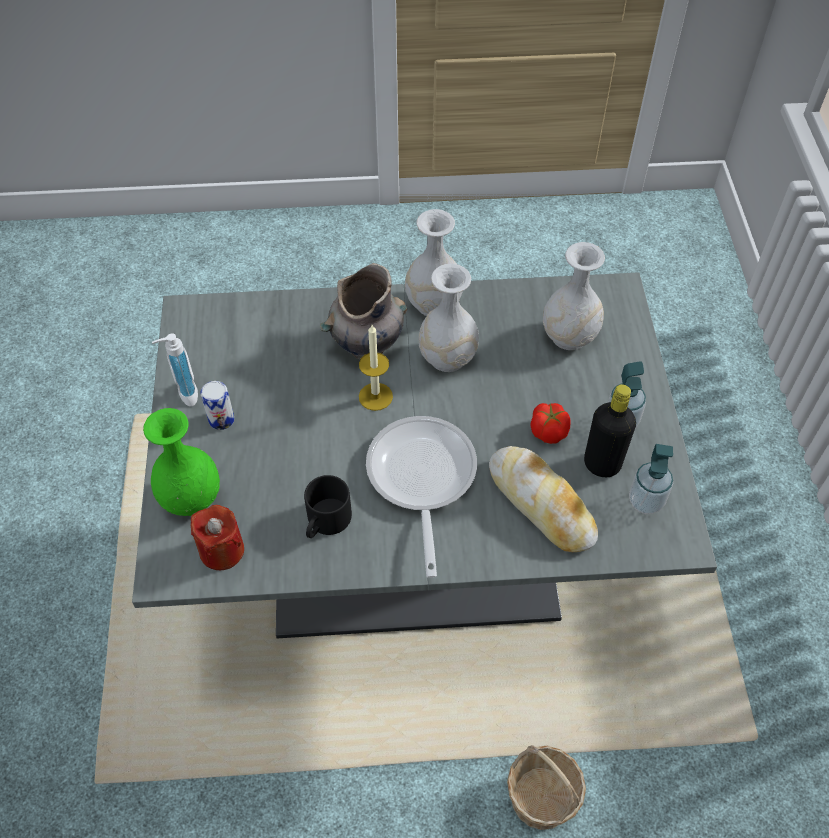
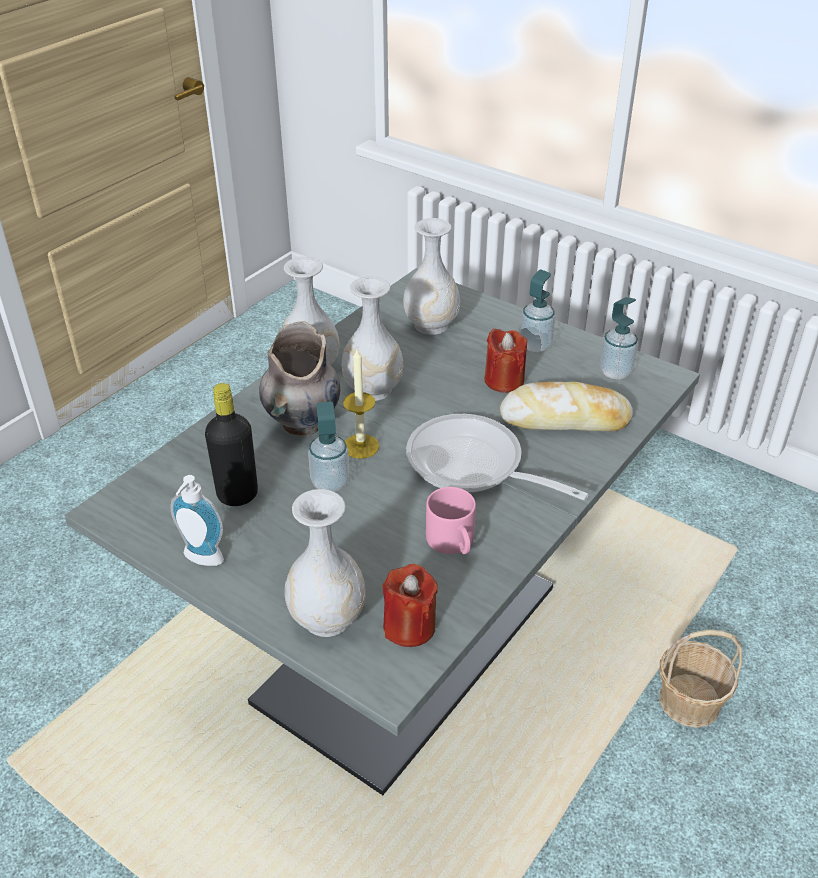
camera: 50 degrees left, 15 degrees down
green vase [143,408,220,516] -> white vase [285,489,366,637]
can [200,381,234,430] -> none
black mug [304,475,352,538] -> pink mug [426,487,476,554]
tomato [530,403,570,444] -> red candle [484,329,527,393]
black bottle [584,384,636,477] -> black bottle moved to [205,383,258,506]
none -> soap dispenser [308,401,349,492]

